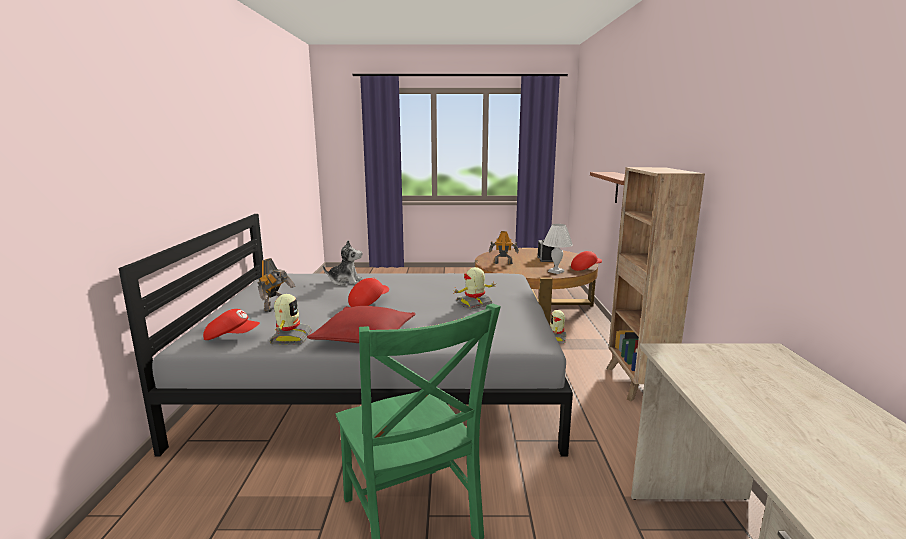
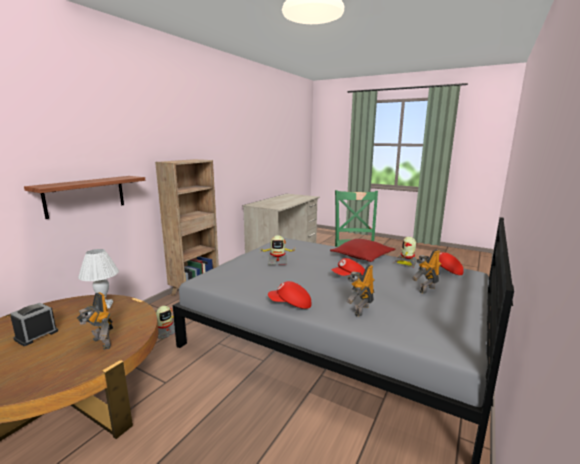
camera: 150 degrees left, 0 degrees up
plush toy [323,240,362,286] -> toy robot [346,264,375,316]
red cap [571,251,602,271] -> red cap moved to [268,281,311,309]

